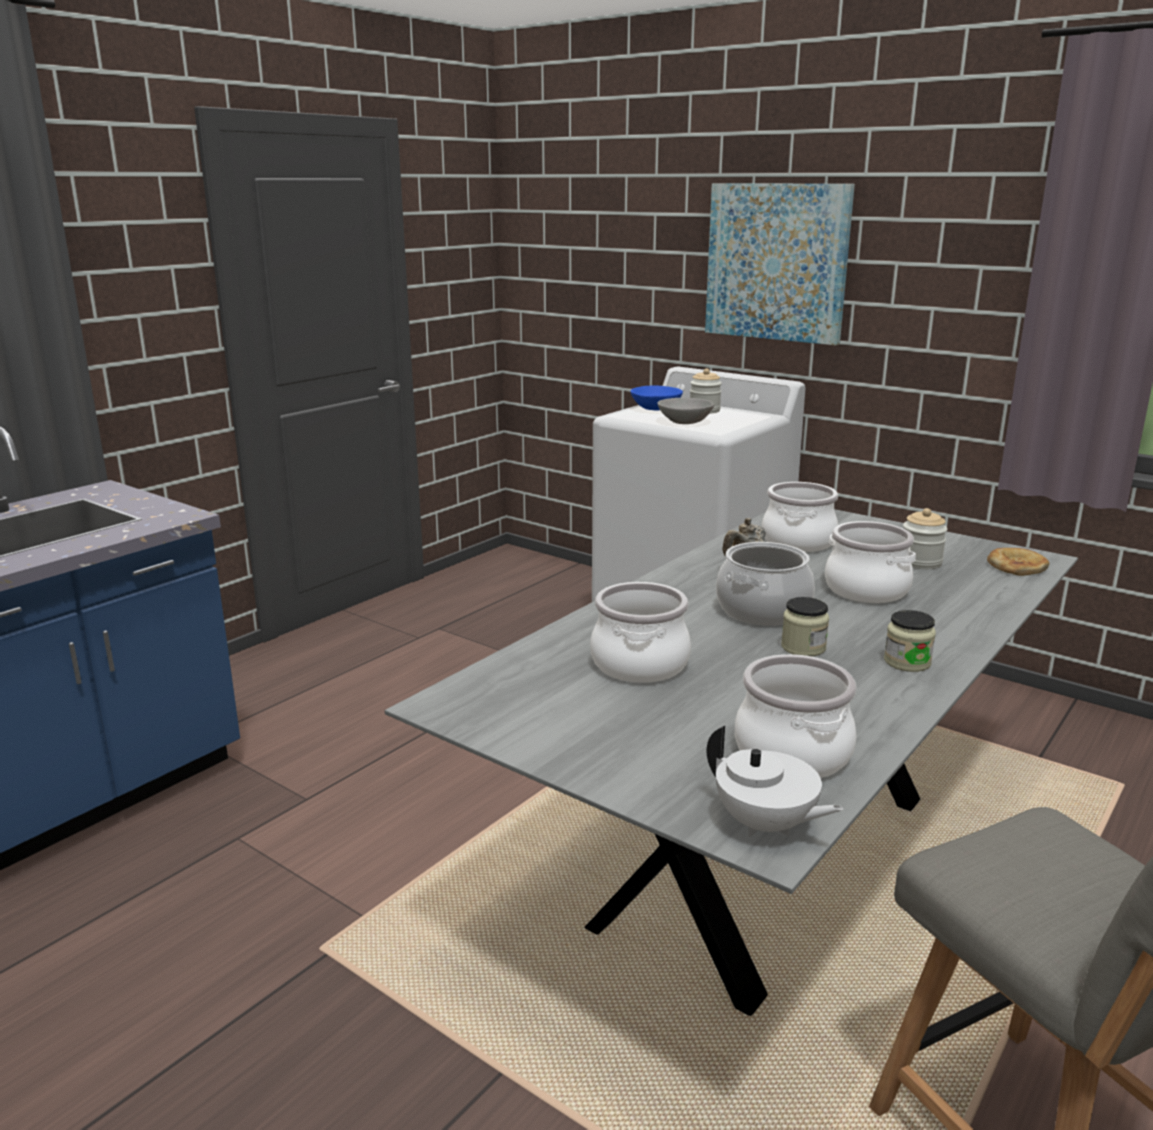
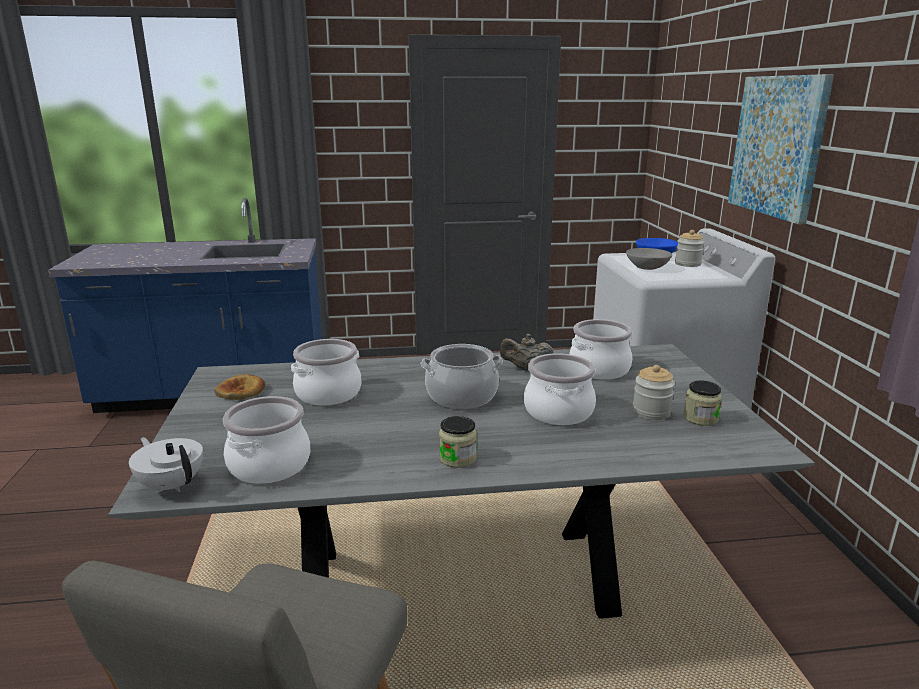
camera: 45 degrees right, 0 degrees up
white teapot [707,726,844,837] -> white teapot turned 135 degrees clockwise [129,437,203,493]
jar [781,597,829,656] -> jar moved to [684,381,722,426]
bread [987,548,1049,576] -> bread moved to [214,374,265,400]

